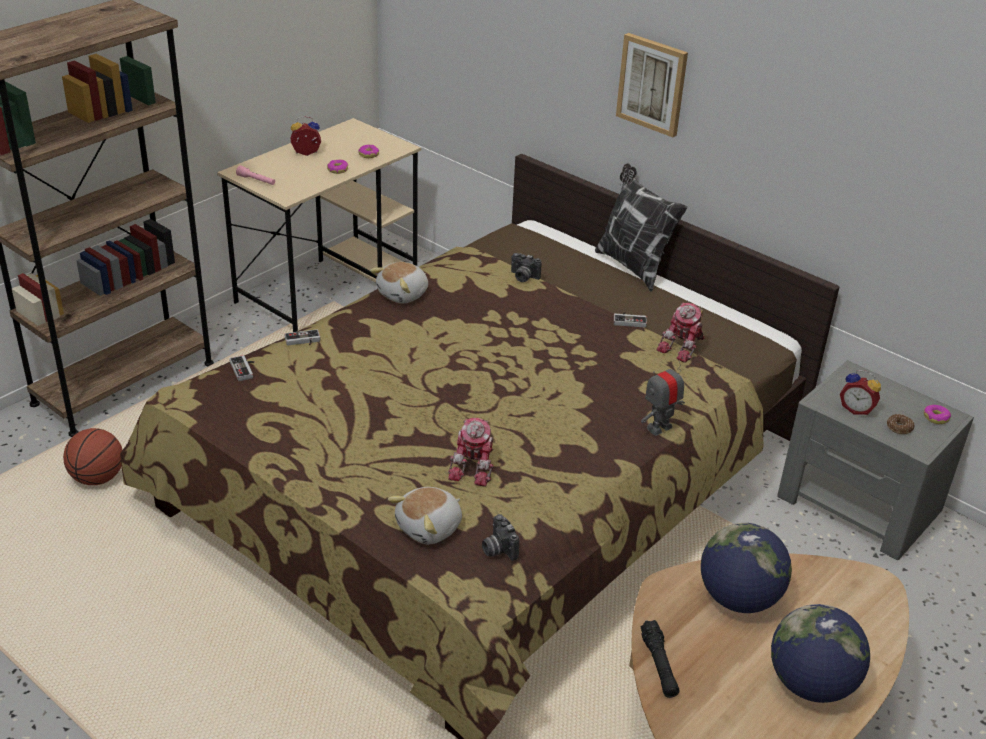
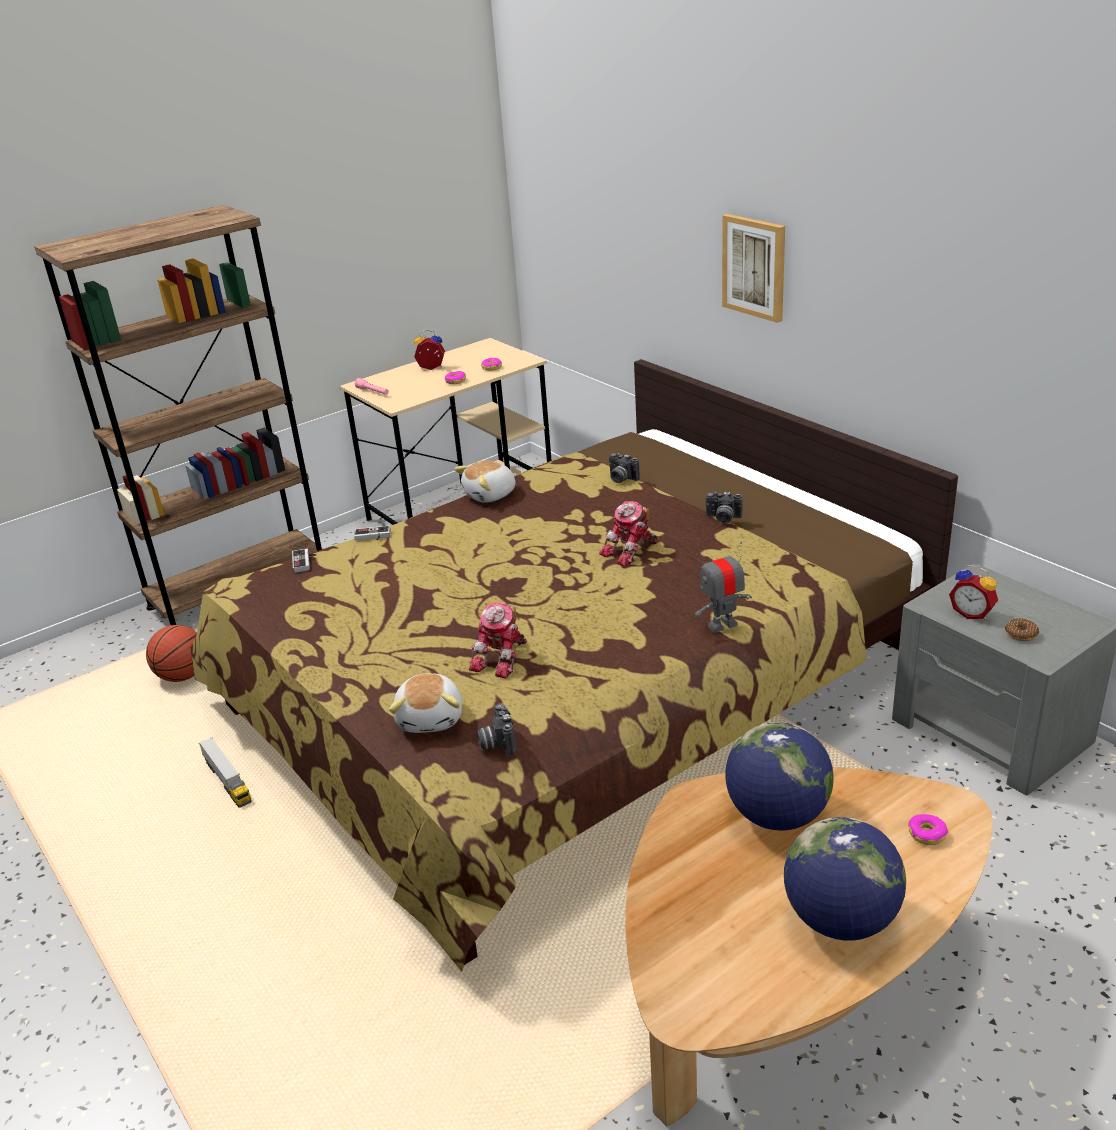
camera: 15 degrees right, 5 degrees down
plush toy [388,487,462,544] -> plush toy turned 60 degrees counterclockwise [389,673,462,733]
pillow [595,163,687,292] -> none
game controller [614,312,647,328] -> camera [706,492,742,524]
black flashlight [640,620,679,698] -> none
toy robot [656,303,705,363] -> toy robot moved to [599,501,658,567]
donut [924,405,951,424] -> donut moved to [908,814,948,845]
none -> toy truck [199,737,251,808]

